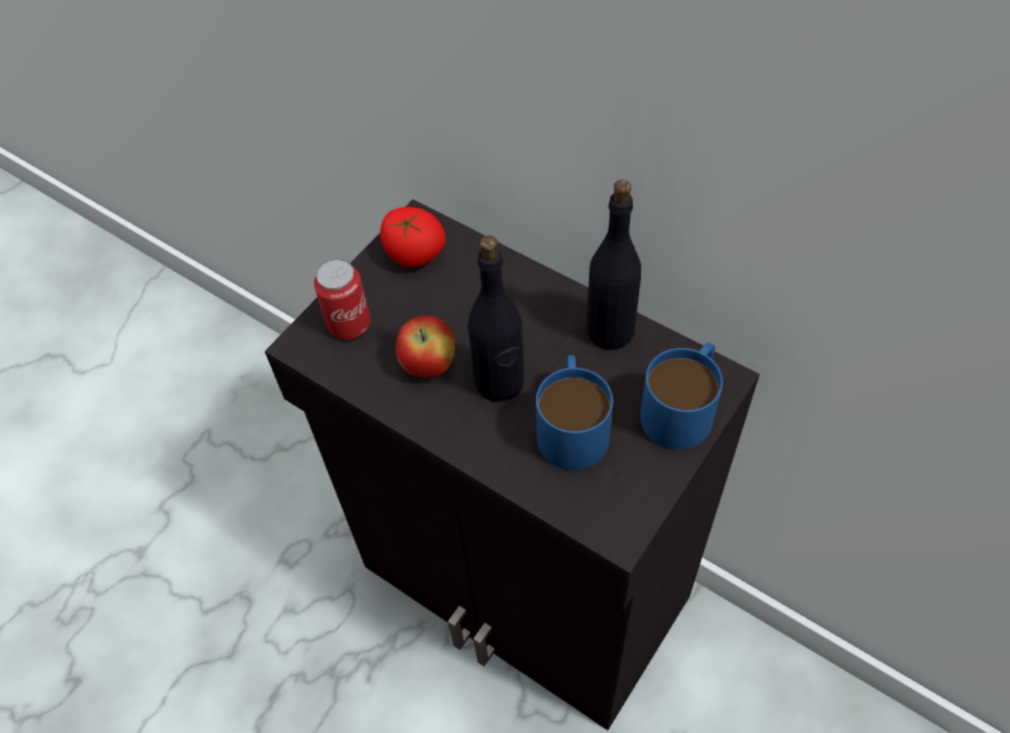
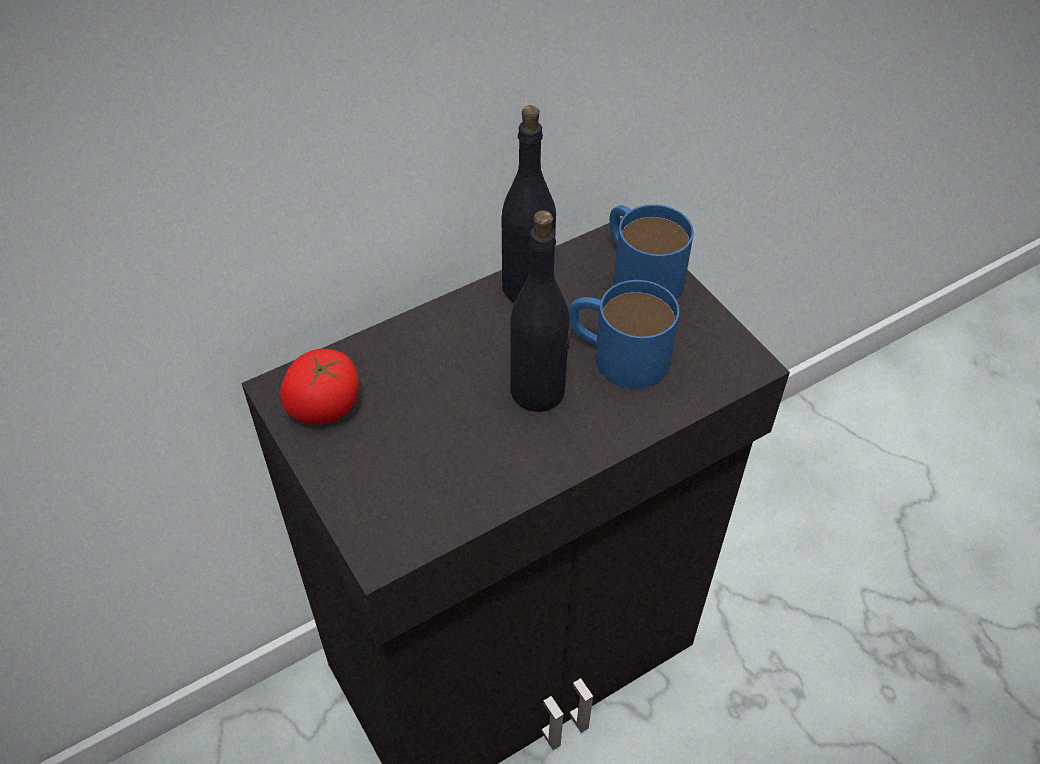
camera: 70 degrees left, 5 degrees down
can [314,259,371,340] -> none
apple [396,316,455,378] -> none

